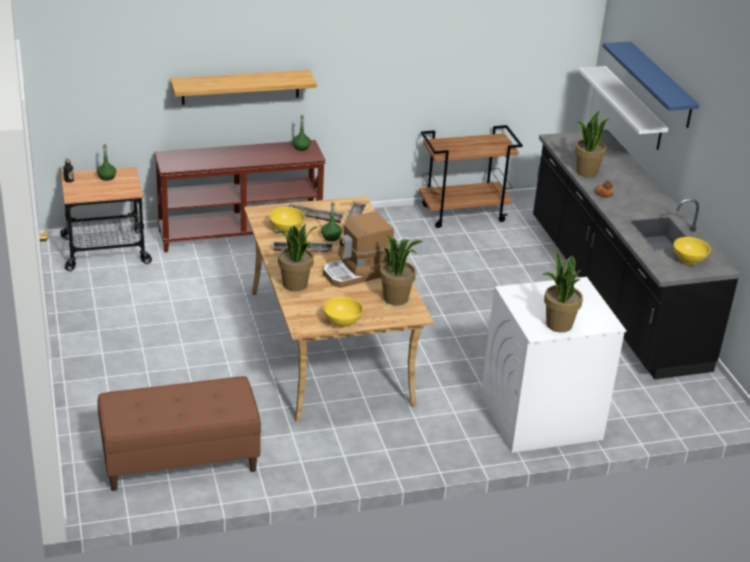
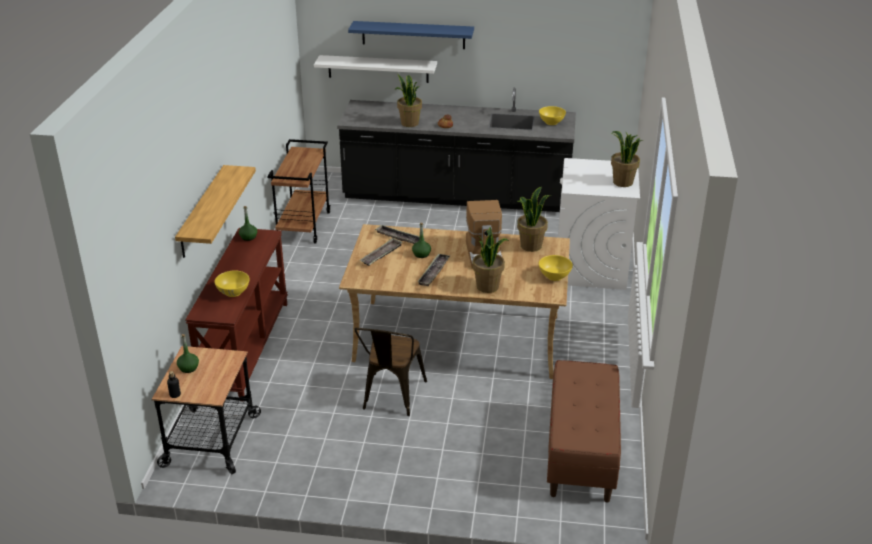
camera: 65 degrees left, 0 degrees up
yellow bowl [269,207,305,234] -> yellow bowl moved to [214,271,250,297]
none -> brown chair [354,328,427,416]

